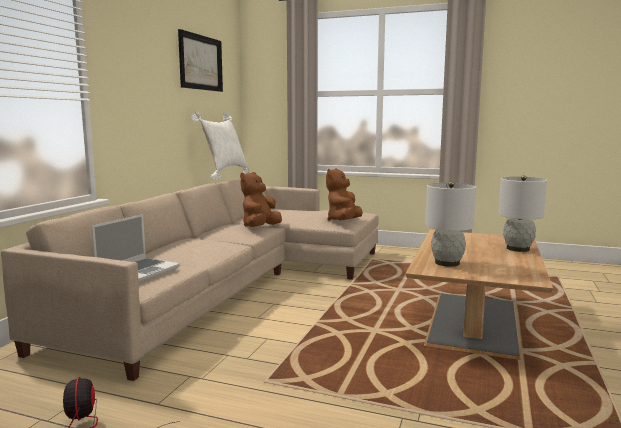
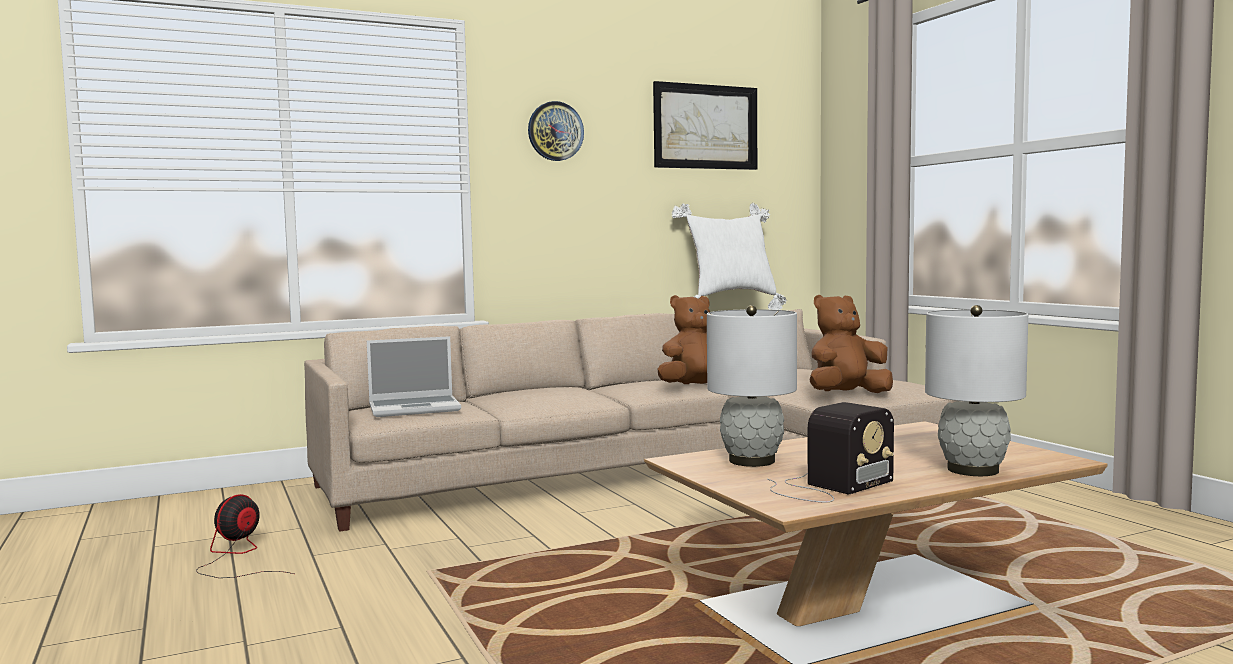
camera: 45 degrees right, 5 degrees down
none -> wall clock [528,101,584,161]
none -> radio [767,402,894,502]

